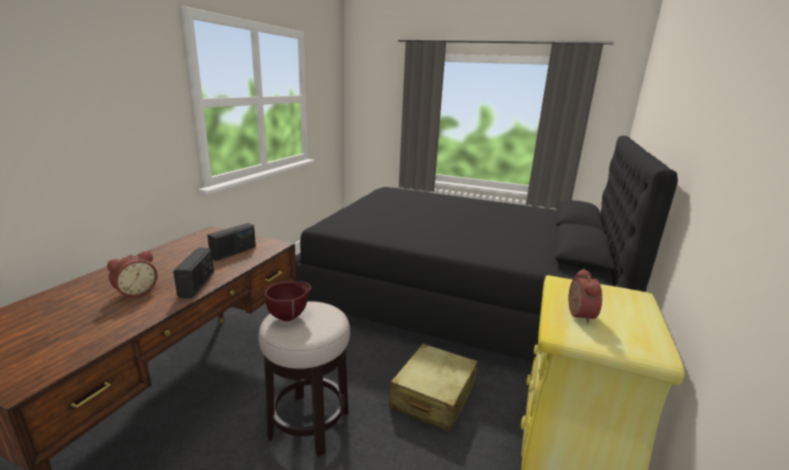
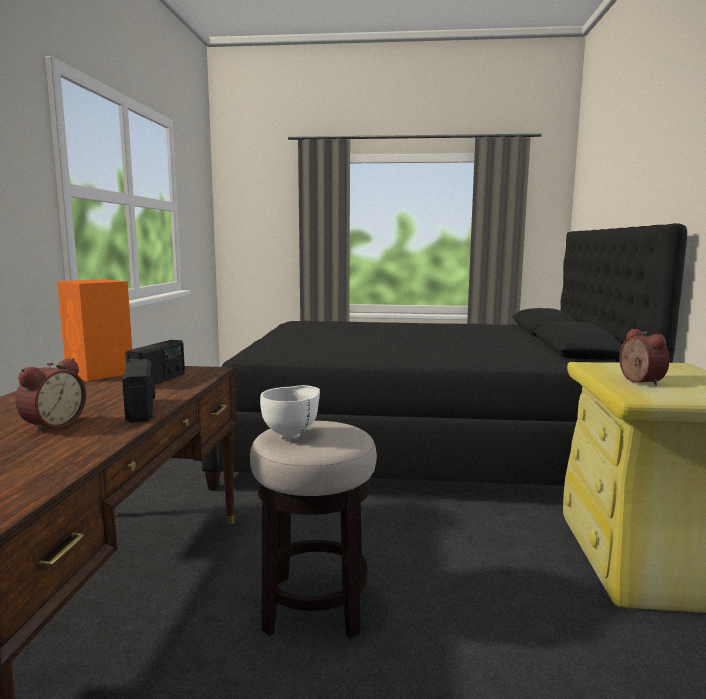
camera: 15 degrees left, 10 degrees down
brown bowl [265,282,311,321] -> white bowl [260,385,320,439]
beige suitcase [389,343,478,432] -> none
none -> orange speaker [57,279,132,381]

